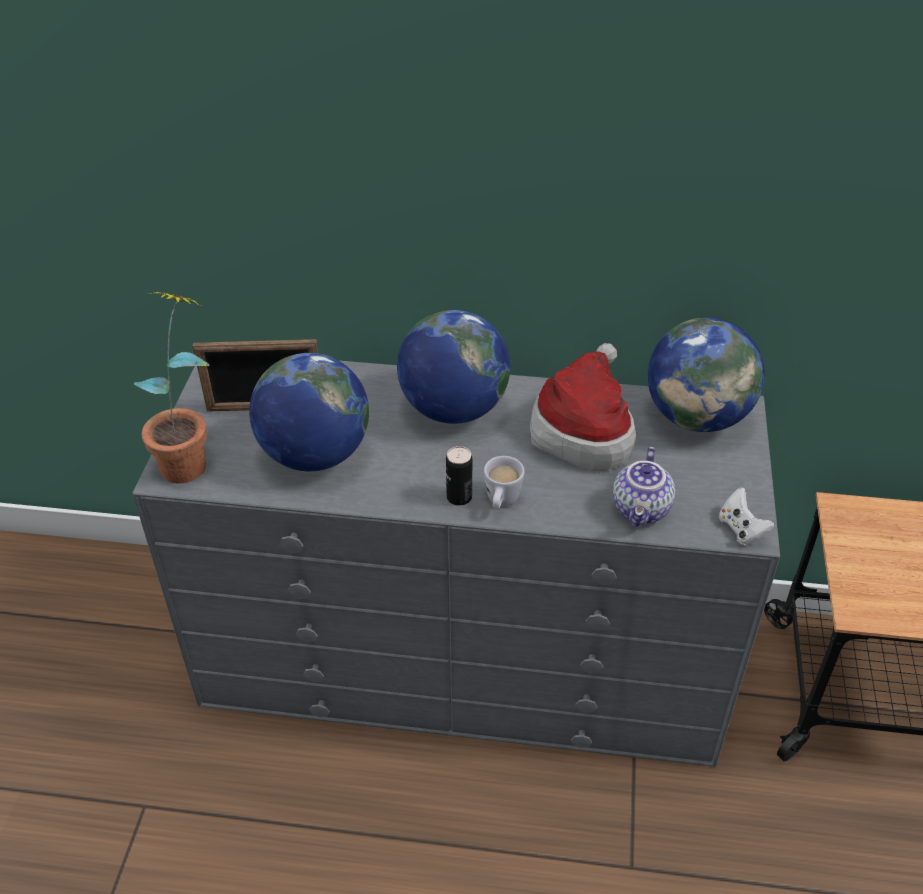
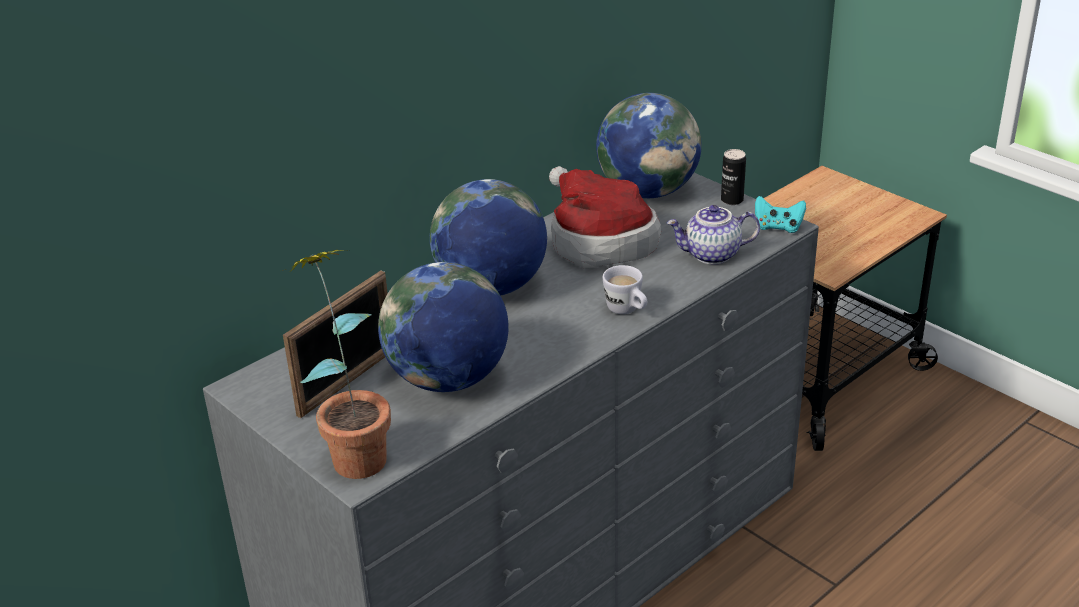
camera: 50 degrees left, 10 degrees down
can [446,446,472,505] -> can moved to [721,149,746,205]
teapot [613,447,675,527] -> teapot turned 120 degrees clockwise [667,205,760,265]
white game controller [719,488,775,545] -> turquoise game controller [755,196,806,233]

